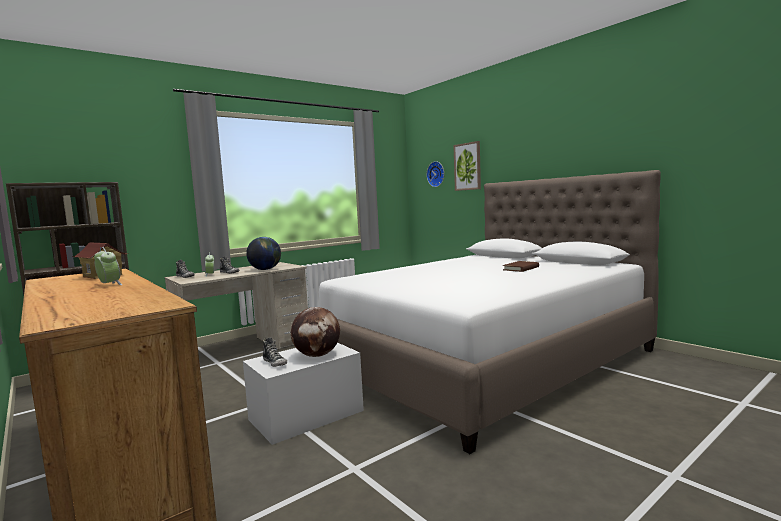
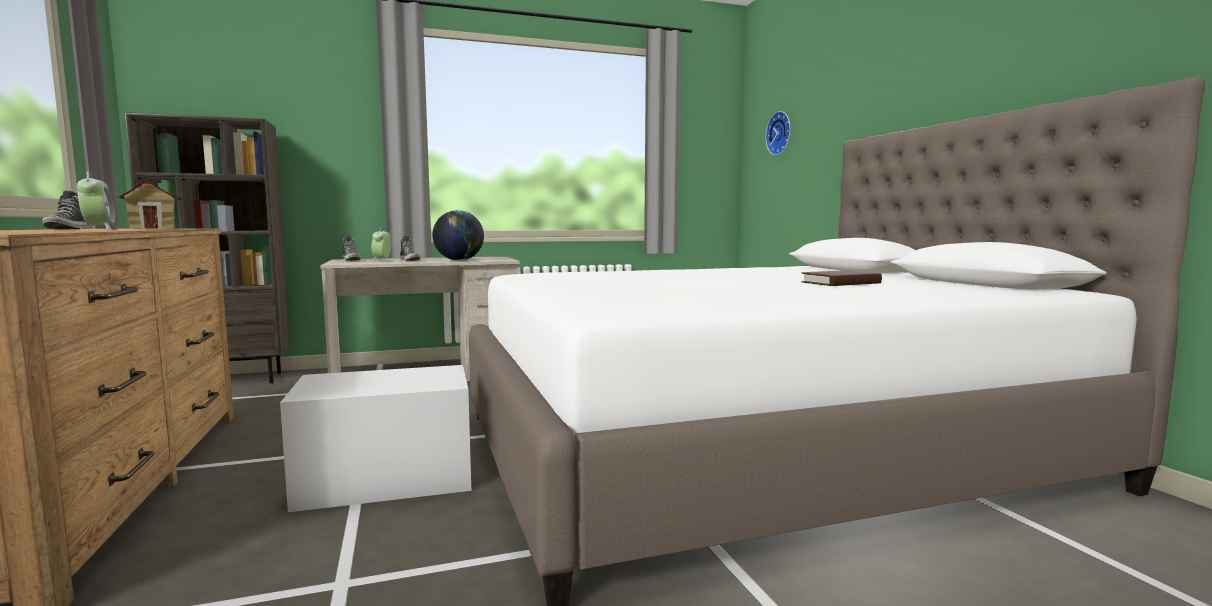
camera: 20 degrees right, 0 degrees up
shoe [263,337,287,367] -> shoe moved to [42,190,90,229]
globe [291,307,340,357] -> none
picture [453,141,481,191] -> none

